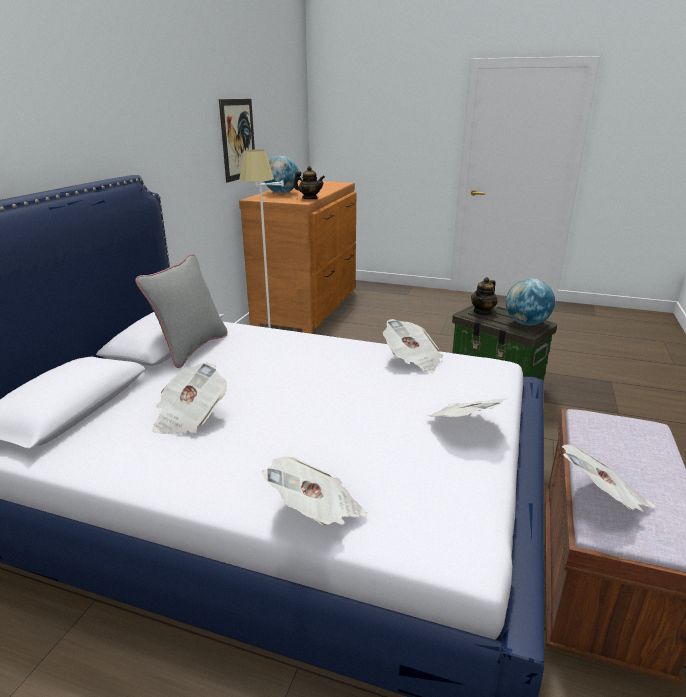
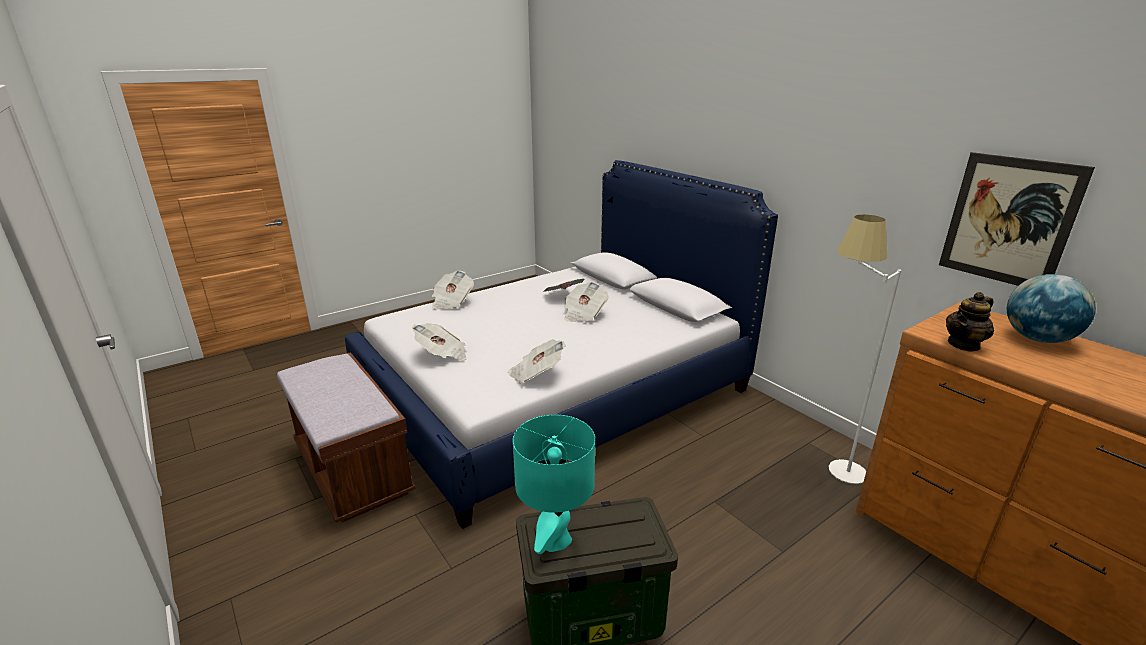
camera: 125 degrees right, 0 degrees up
grey pillow [135,254,227,368] -> none
teapot [471,277,498,316] -> none
globe [506,278,555,325] -> turquoise table lamp [513,415,595,554]
newspaper [562,444,656,511] -> newspaper moved to [564,282,609,322]

